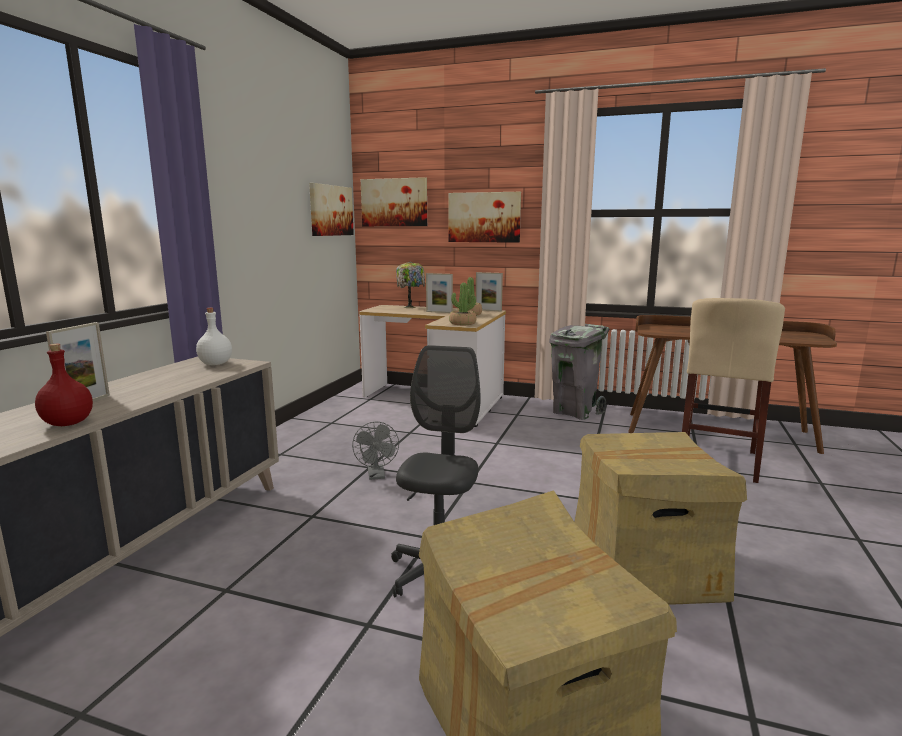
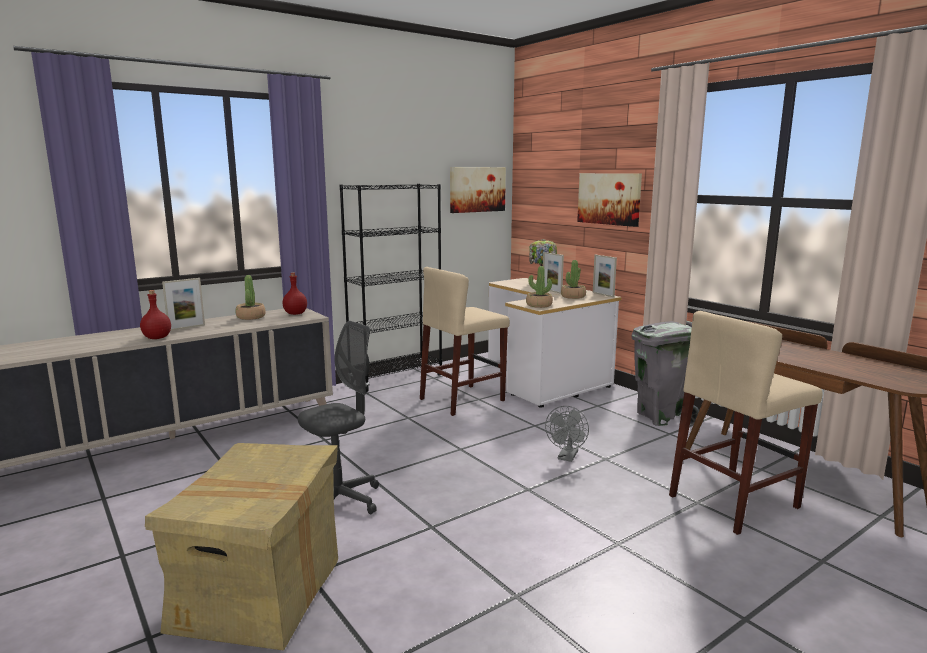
camera: 35 degrees right, 0 degrees up
white bottle [196,308,232,365] -> red bottle [283,273,307,315]
grey fan [352,422,399,480] -> grey fan moved to [545,406,589,462]
picture [361,177,427,226] -> none
cardboard box [575,432,747,605] -> none
none -> potted plant [236,275,266,320]
none -> black bookcase [340,184,442,392]
none -> beige stool [420,267,510,416]

